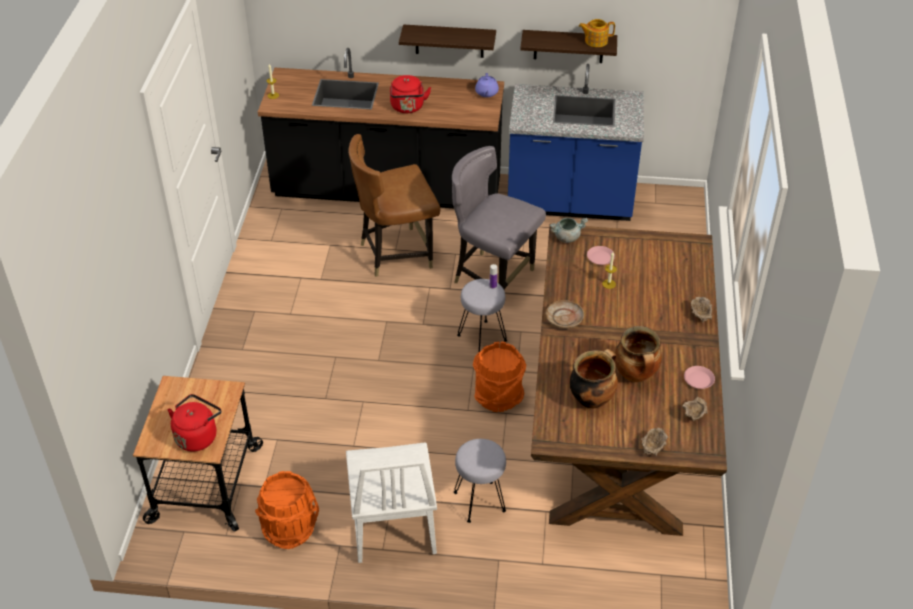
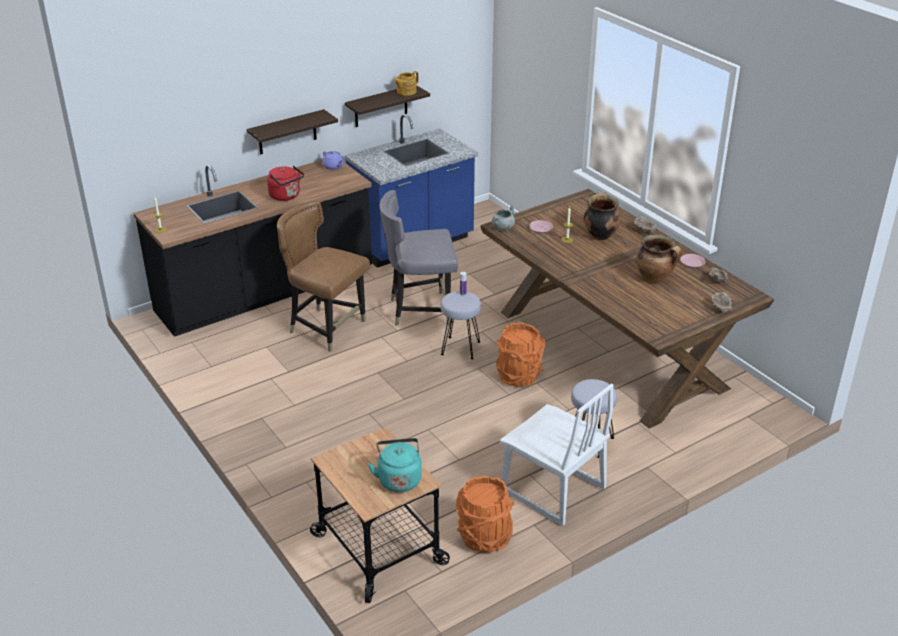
camera: 40 degrees left, 10 degrees down
red kettle [168,394,221,452] -> turquoise kettle [368,438,422,492]
brown chair [348,134,440,277] -> brown chair turned 90 degrees clockwise [277,200,370,352]
beige plate [546,300,584,329] -> none
cooking pot [569,349,618,409] -> cooking pot moved to [584,192,620,240]

